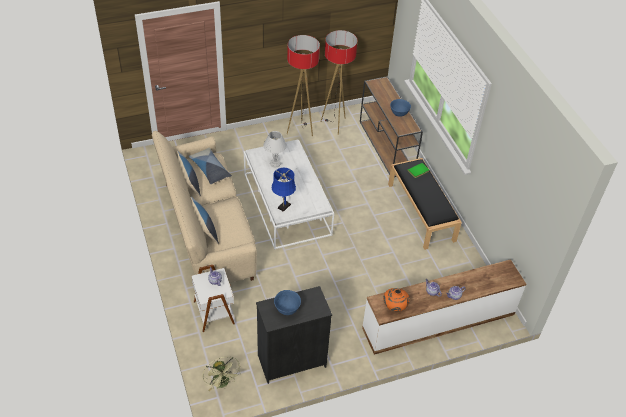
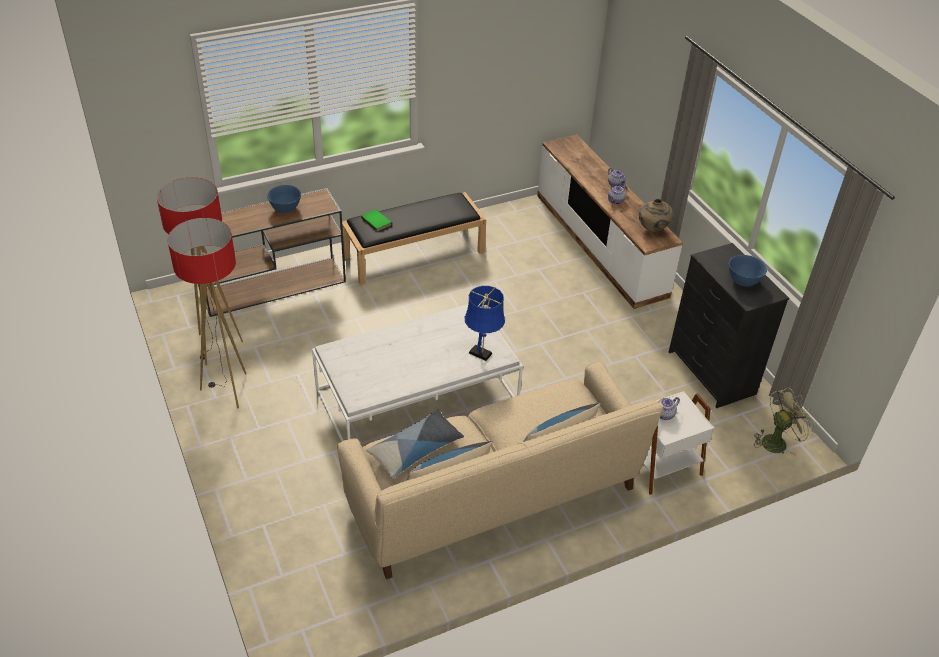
camera: 95 degrees left, 5 degrees down
white table lamp [263,131,287,168] -> none
orange vase [383,288,409,312] -> beige vase [639,199,673,232]

